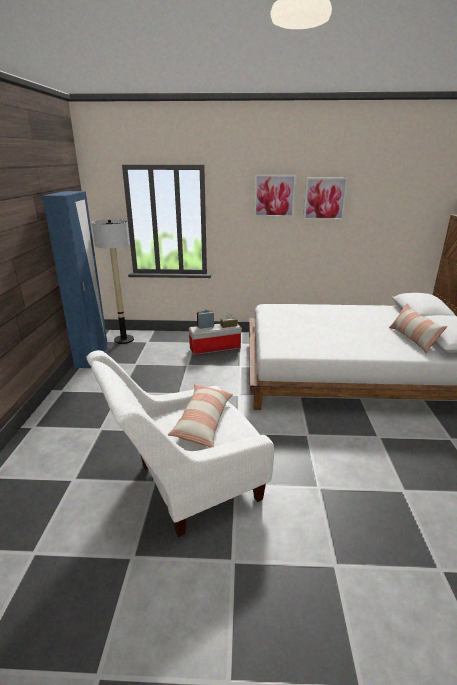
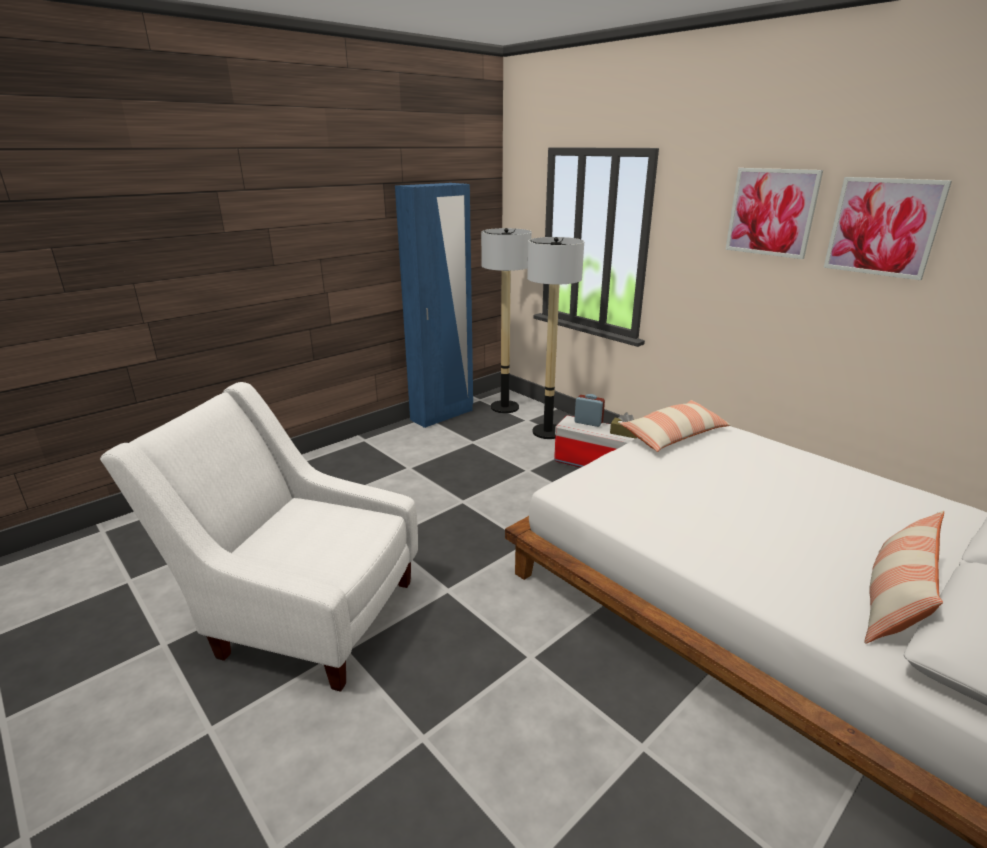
camera: 45 degrees right, 0 degrees up
pillow [167,384,233,448] -> pillow moved to [620,400,730,452]
none -> floor lamp [527,237,584,439]

